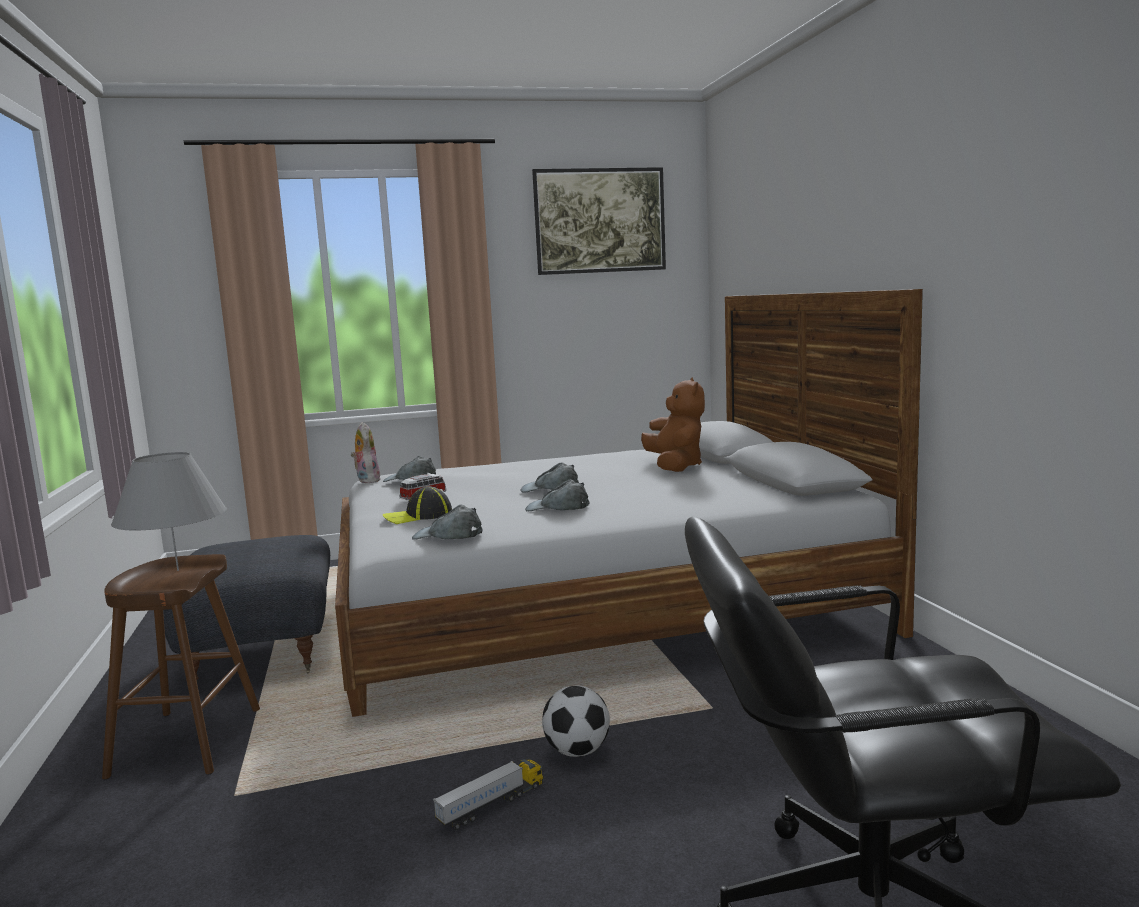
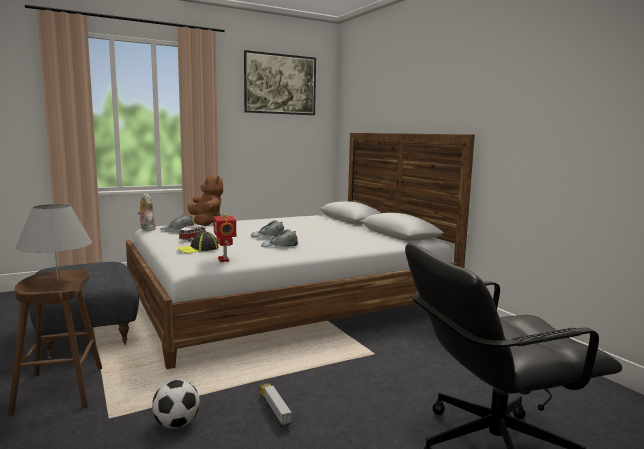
camera: 15 degrees left, 0 degrees up
grey cap [412,504,483,540] -> toy robot [213,213,236,262]
toy truck [433,759,543,830] -> toy truck turned 60 degrees counterclockwise [260,383,292,428]
football [542,686,610,757] -> football moved to [152,380,200,428]
brown plush toy [641,377,705,472] -> brown plush toy moved to [188,173,223,226]

